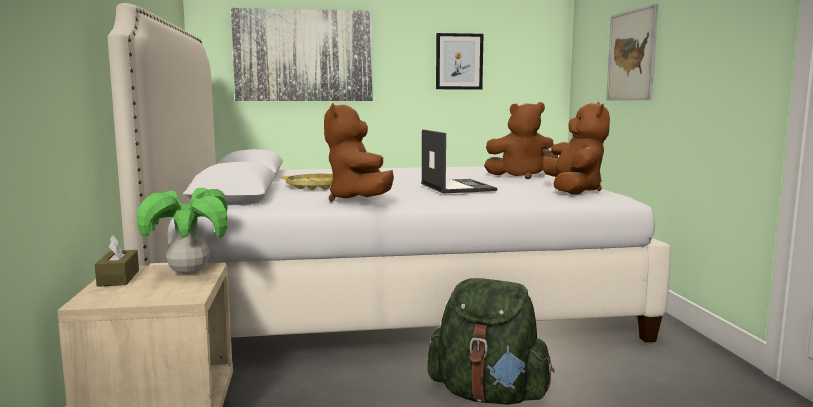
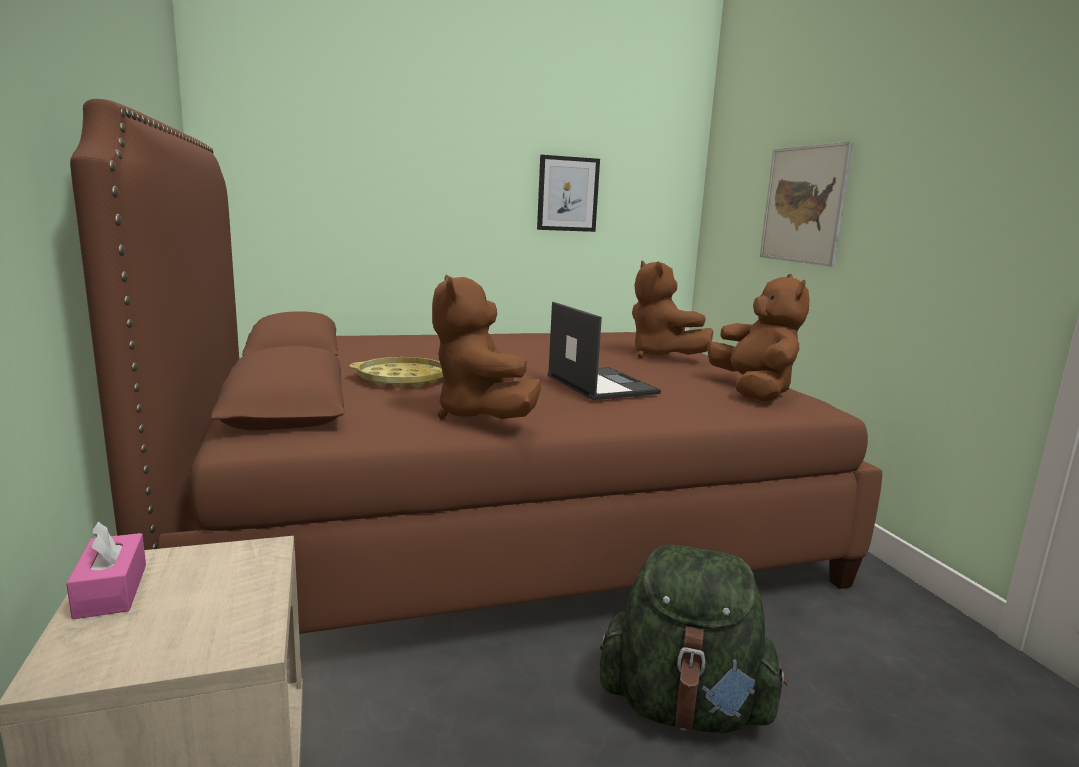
camera: 10 degrees left, 5 degrees up
brown tissue box [95,235,139,287] -> pink tissue box [66,521,146,619]
white bed [108,3,671,343] -> brown bed [70,99,882,634]
potted plant [137,188,228,275] -> none
picture [231,8,373,101] -> none
brown plush toy [484,102,558,179] -> brown plush toy turned 75 degrees clockwise [632,261,713,358]

